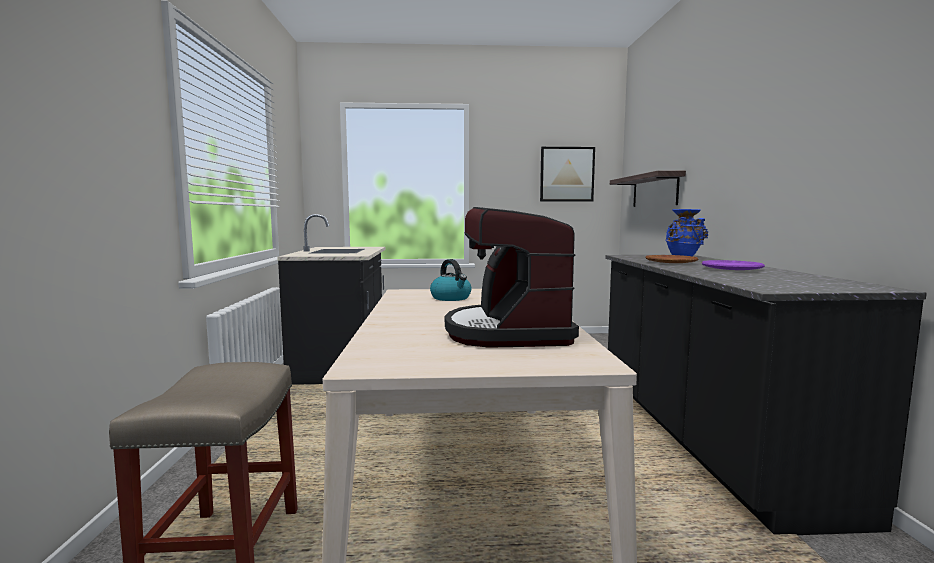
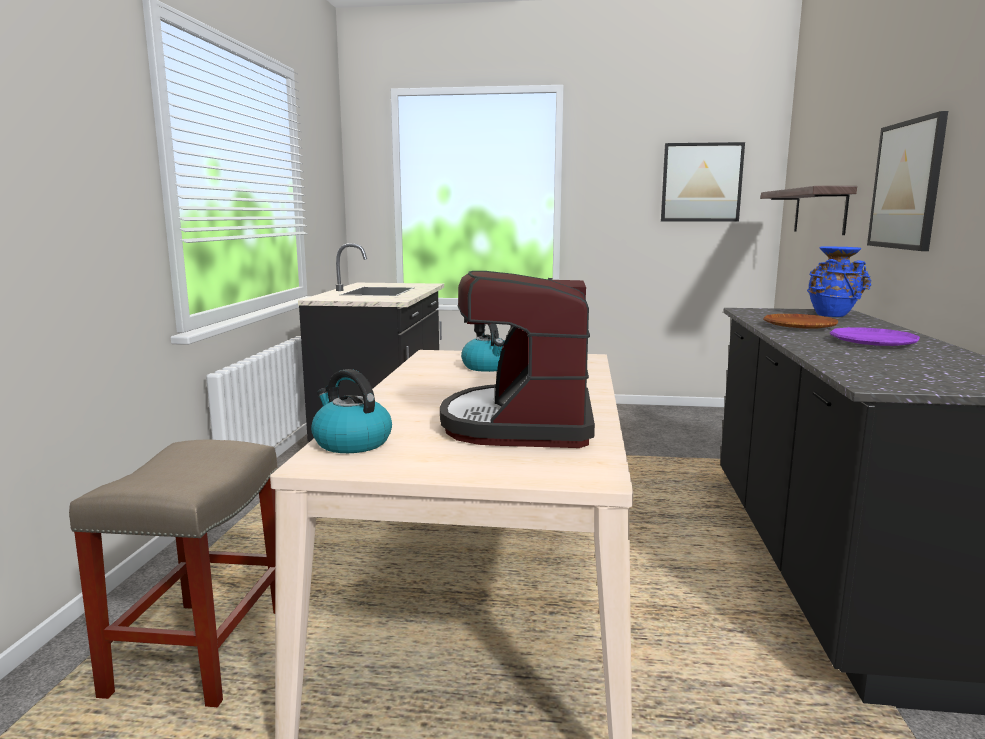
camera: 10 degrees right, 5 degrees up
none -> kettle [311,369,392,453]
none -> picture [867,111,948,251]

